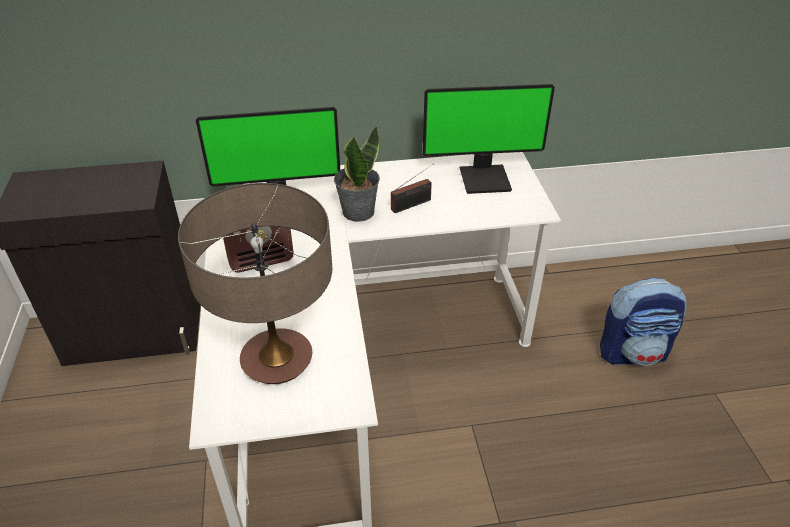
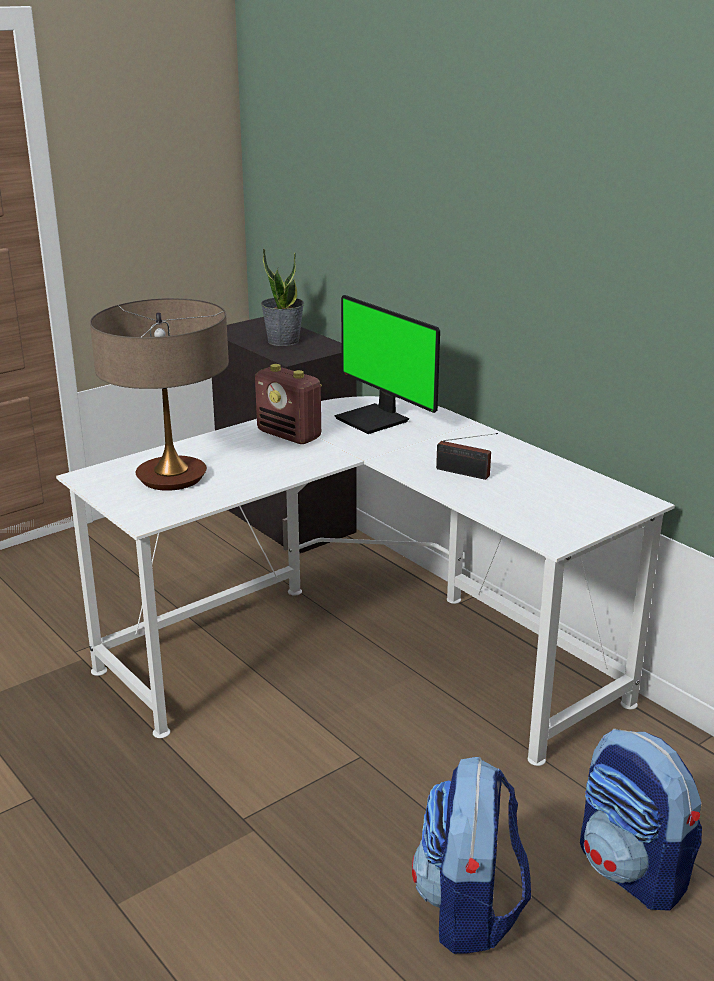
camera: 60 degrees right, 15 degrees down
potted plant [334,126,380,222] -> potted plant moved to [261,248,304,346]
monitor [423,84,555,194] -> none
none -> backpack [412,756,531,954]

